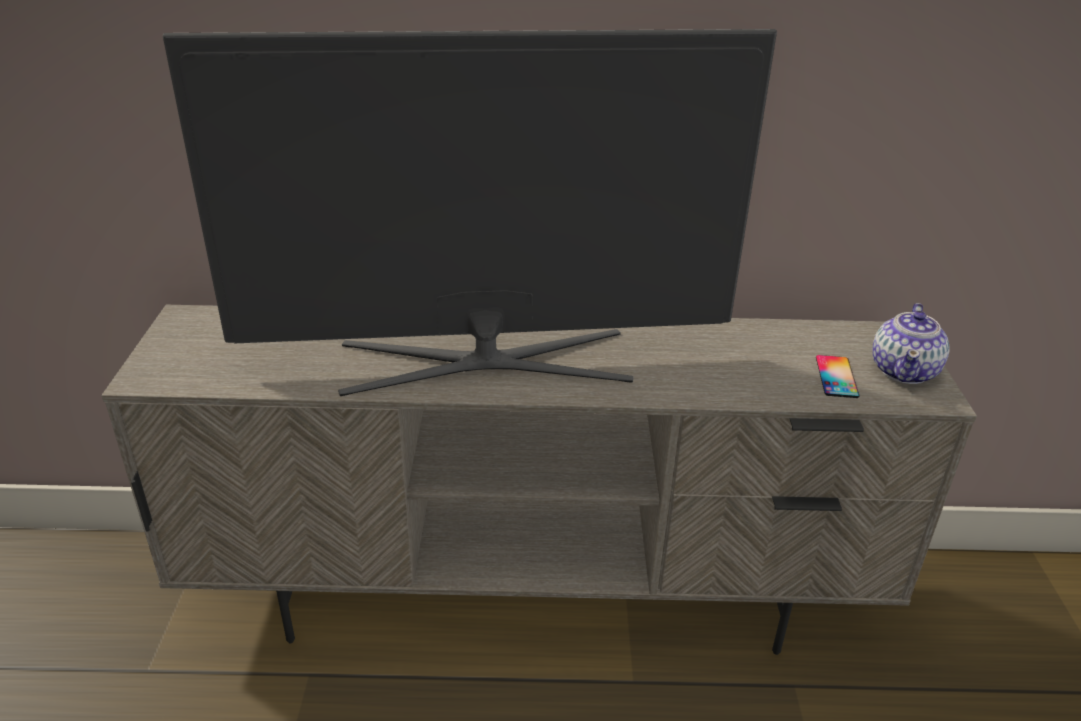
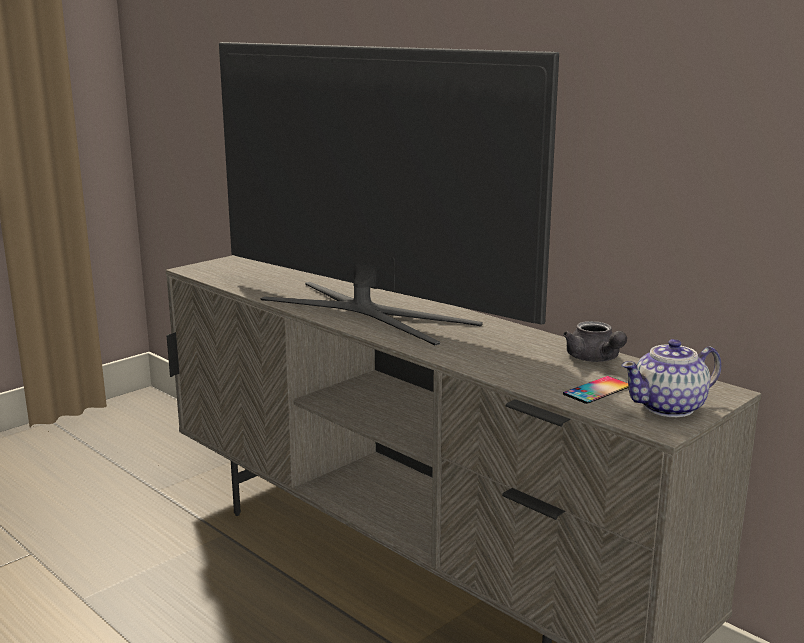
camera: 45 degrees right, 15 degrees down
none -> grey teapot [563,321,627,362]

